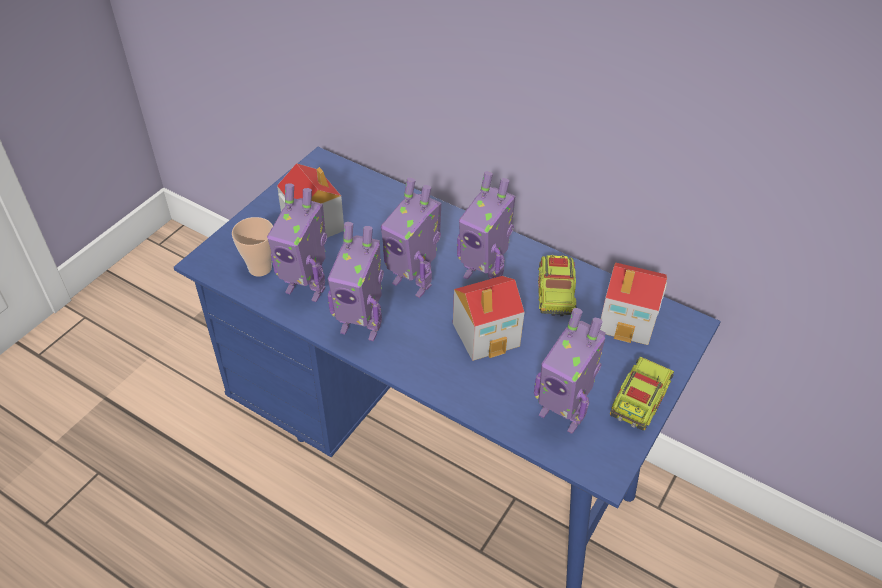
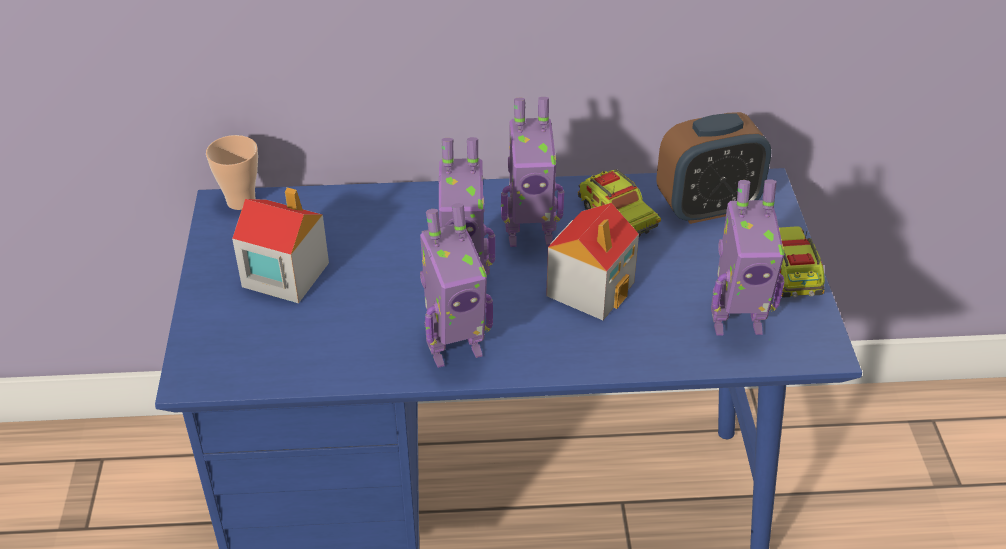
camera: 35 degrees left, 5 degrees down
cup [232,217,273,277] -> cup moved to [206,135,258,210]
toy robot [267,183,327,302] -> none
toy house [600,262,667,345] -> alarm clock [657,112,772,224]

